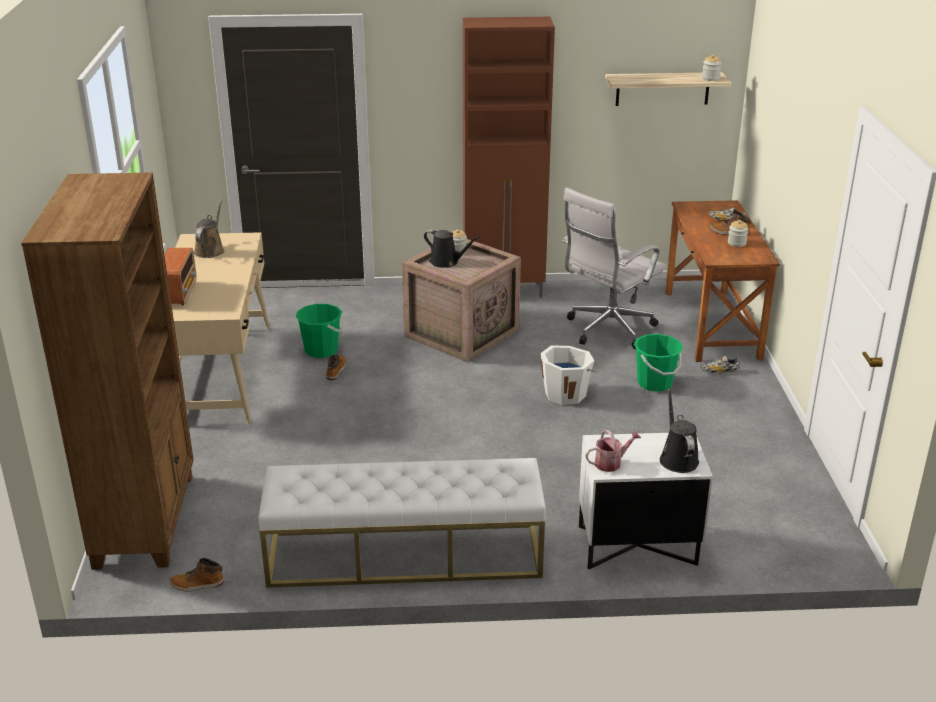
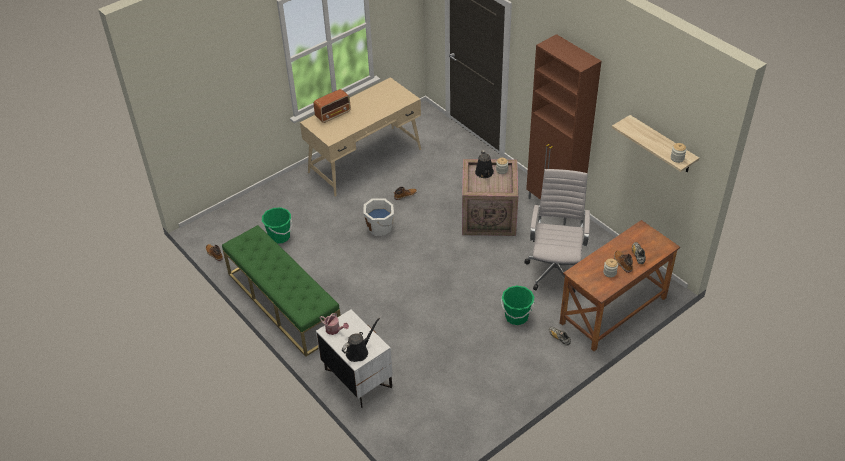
camera: 55 degrees right, 15 degrees up
brown bookcase [21,173,194,570] -> none
brown watering can [194,200,224,258] -> none
white bench [258,458,546,588] -> green bench [222,225,341,357]
green bucket [296,304,343,358] -> green bucket moved to [262,207,292,244]
white bucket [541,345,597,405] -> white bucket moved to [363,198,394,236]
white office chair [562,187,666,349] -> white office chair turned 90 degrees clockwise [524,169,590,293]

